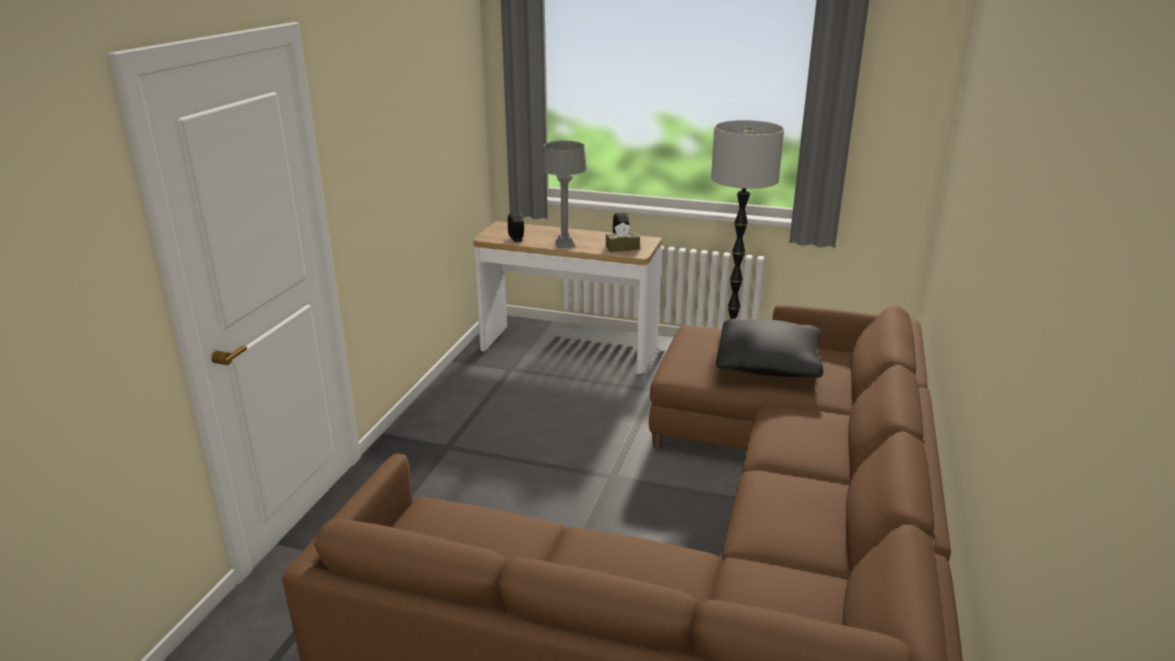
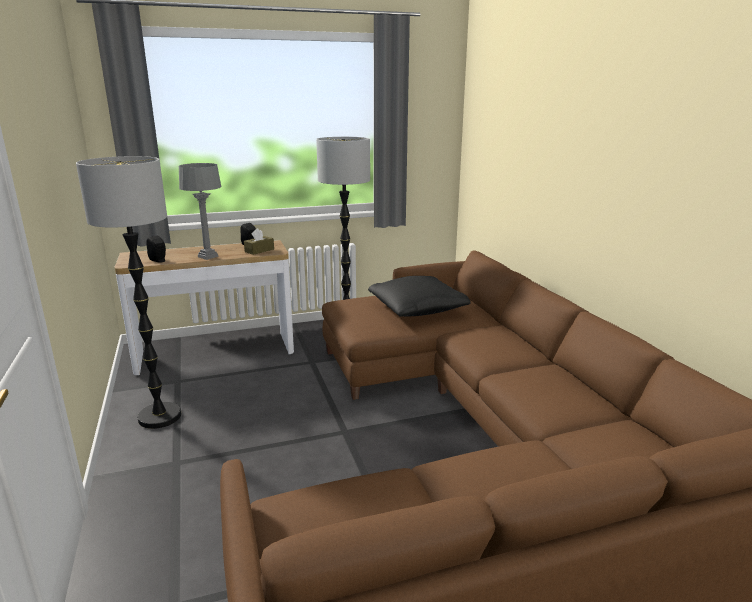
camera: 35 degrees left, 5 degrees down
none -> floor lamp [76,156,181,429]

